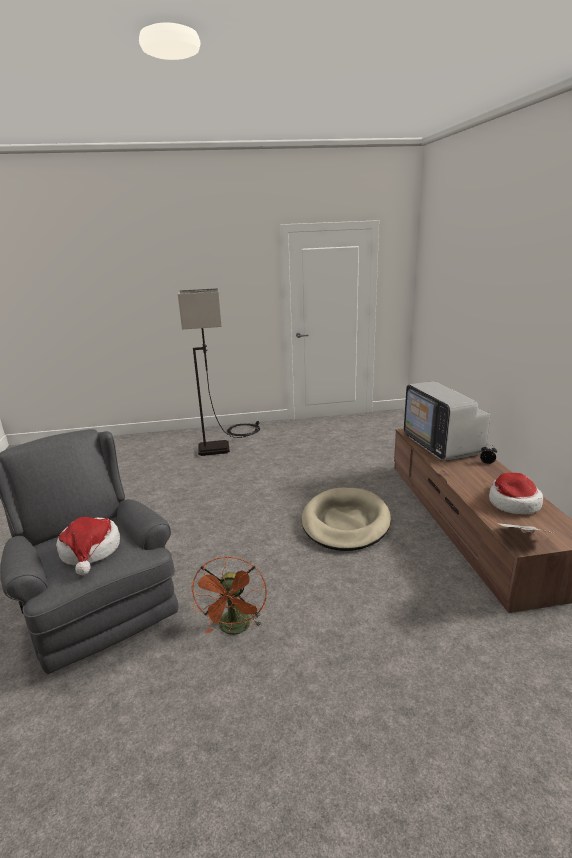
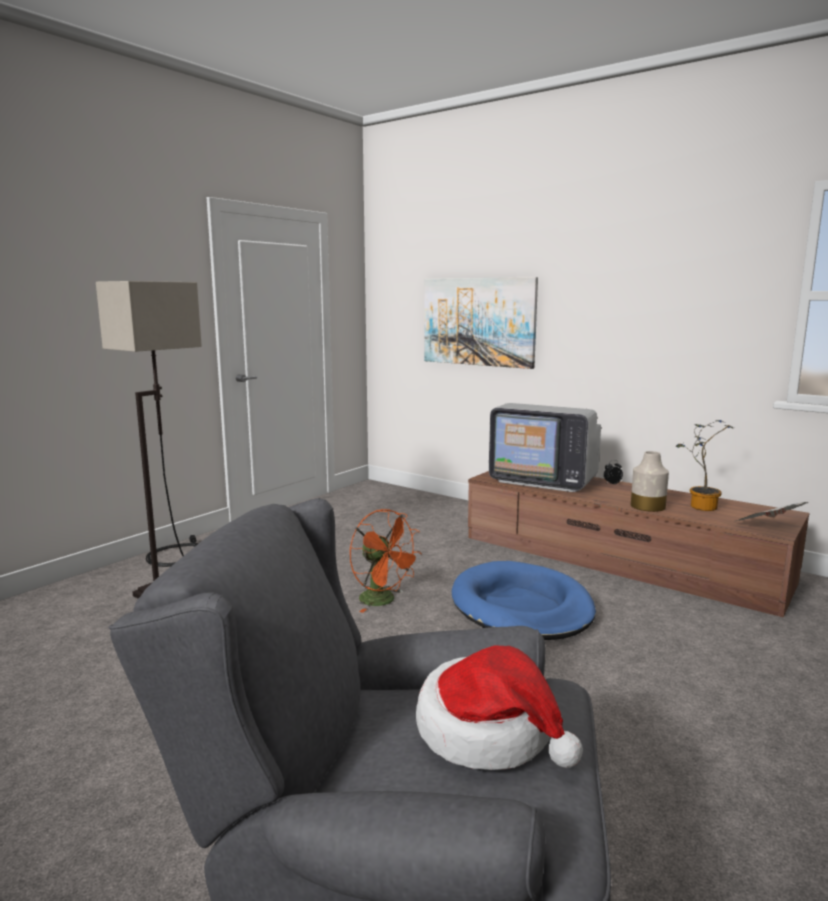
camera: 45 degrees left, 10 degrees down
orange fan [191,556,267,635] -> orange fan moved to [350,509,422,613]
beige dog bed [302,488,391,551] -> blue dog bed [452,561,596,640]
hat [489,473,543,514] -> potted plant [676,420,734,511]
none -> picture [424,277,538,369]
none -> beige vase [631,451,669,512]

